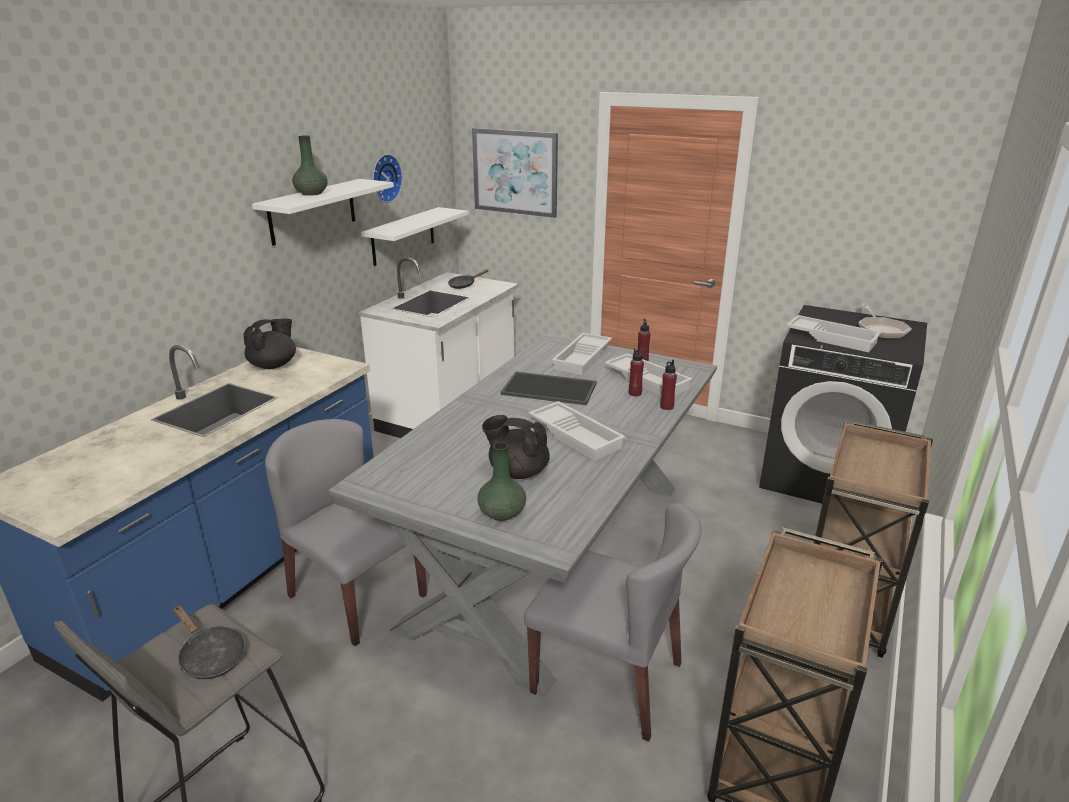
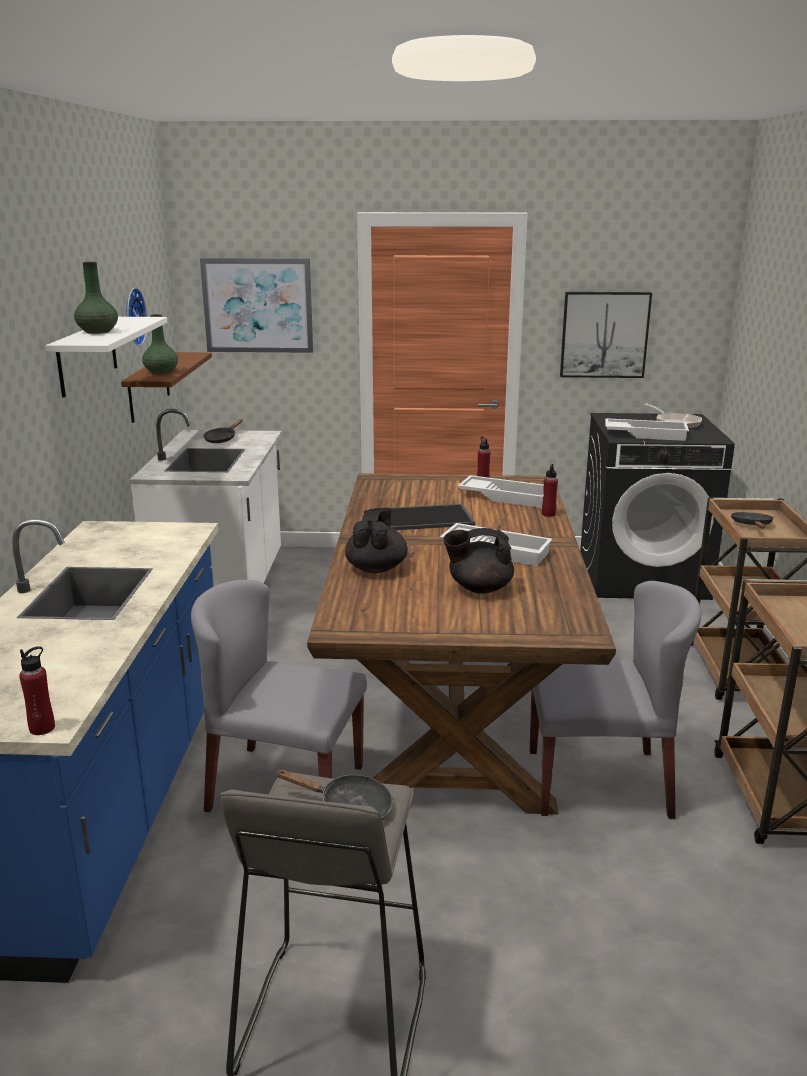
camera: 25 degrees left, 5 degrees down
black teapot [243,319,296,369] -> black teapot moved to [345,508,408,573]
grey dining table [328,334,717,697] -> brown dining table [307,473,616,814]
white shelf [361,207,468,266] -> brown shelf [121,352,212,423]
green vase [478,442,526,521] -> green vase moved to [142,314,178,374]
white tray [552,333,612,375] -> none
red bottle [629,348,645,396] -> red bottle moved to [19,646,55,735]
none -> picture [560,292,652,378]
none -> black frying pan [731,512,774,529]

